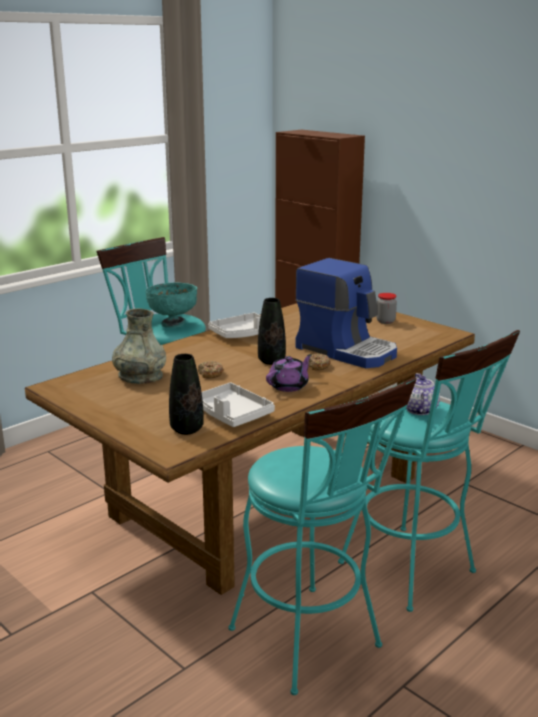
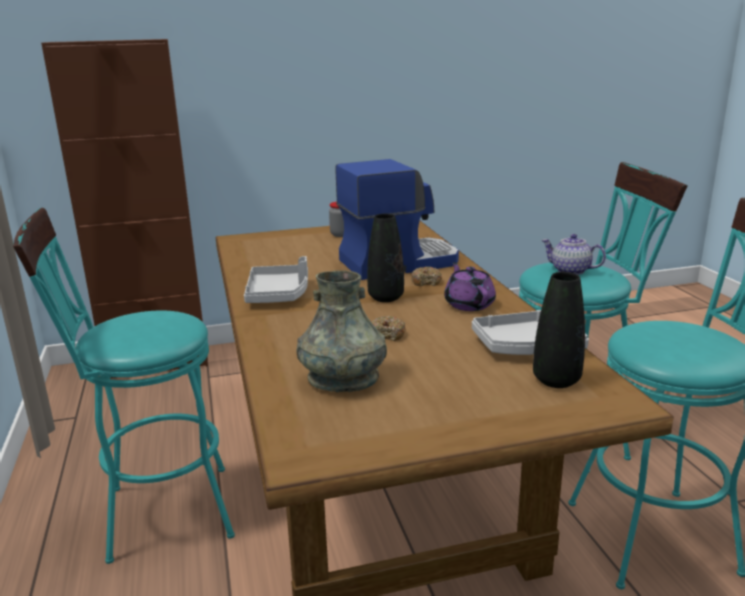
camera: 60 degrees left, 0 degrees up
turquoise bowl [145,282,197,328] -> none

